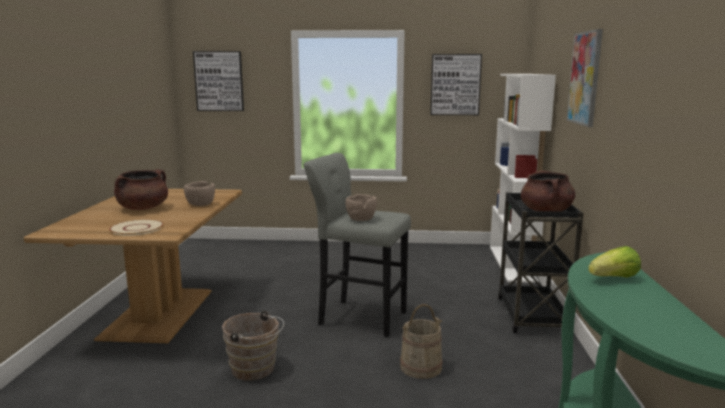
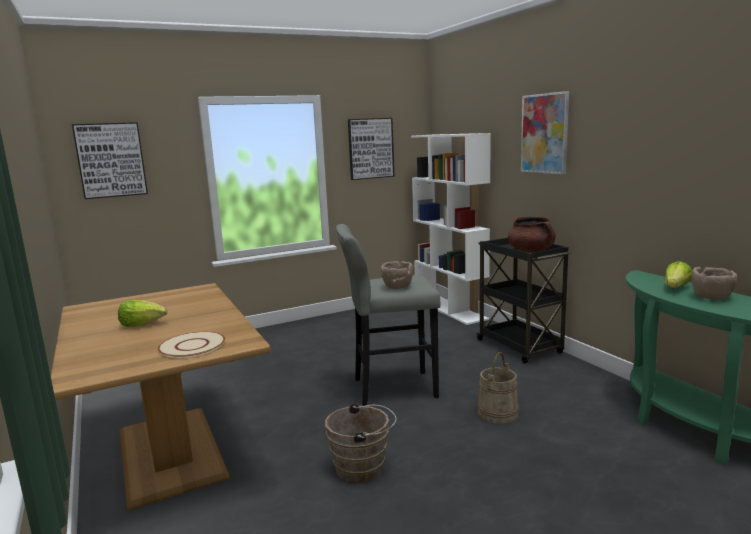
camera: 30 degrees left, 0 degrees up
brown cooking pot [114,169,168,210] -> lettuce [118,300,168,327]
brown bowl [184,181,215,206] -> brown bowl moved to [691,267,737,300]

